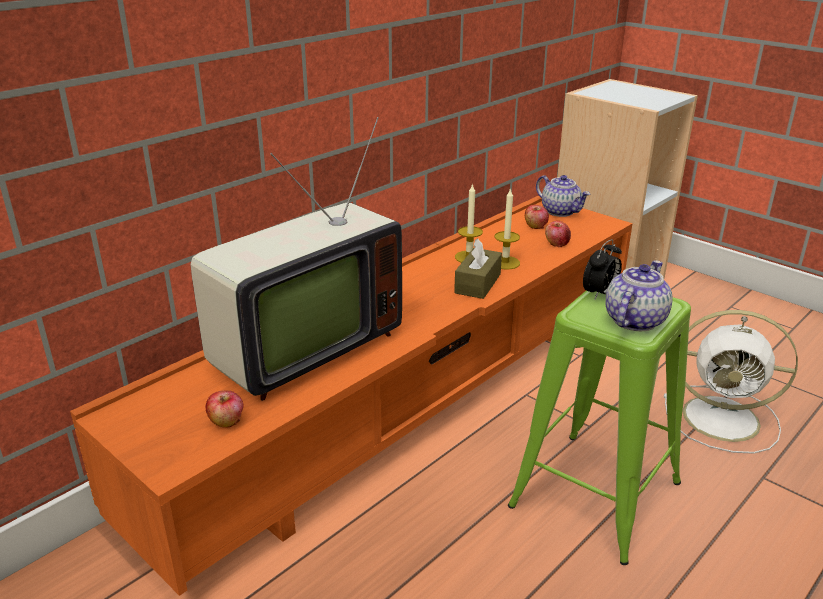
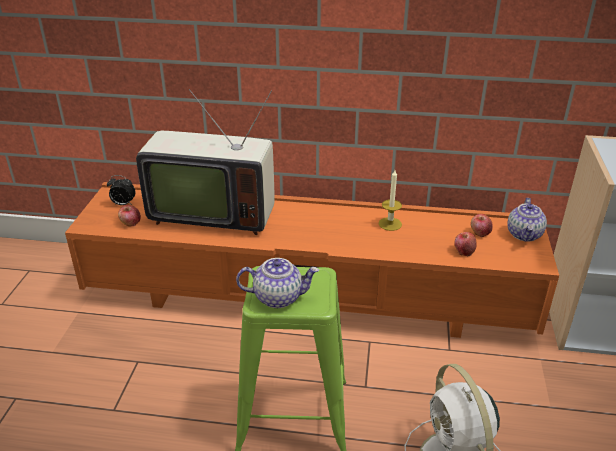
camera: 55 degrees right, 5 degrees up
brown tissue box [454,238,502,299] -> none
candle [495,188,520,270] -> none
alarm clock [583,239,622,299] -> alarm clock moved to [107,175,136,205]

